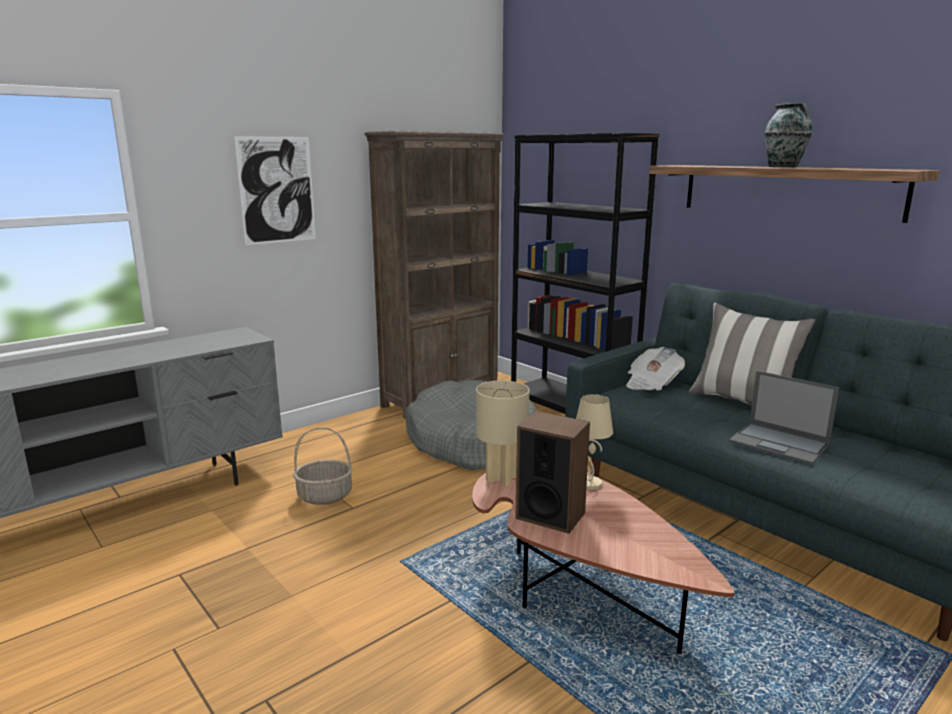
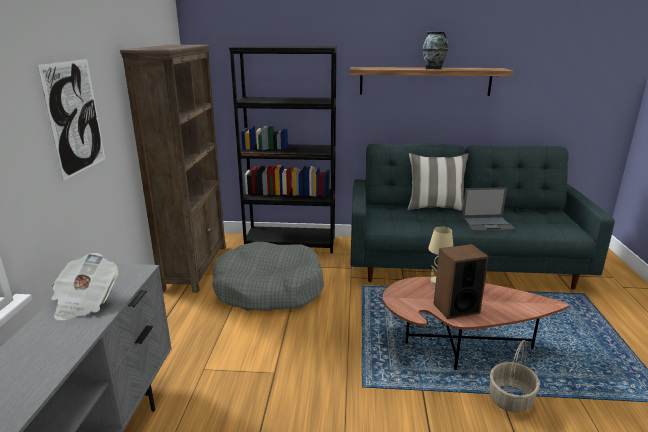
camera: 45 degrees left, 5 degrees up
basket [293,427,353,505] -> basket moved to [489,340,540,413]
beige table lamp [476,380,530,487] -> none
newspaper [626,347,685,391] -> newspaper moved to [51,253,119,321]

